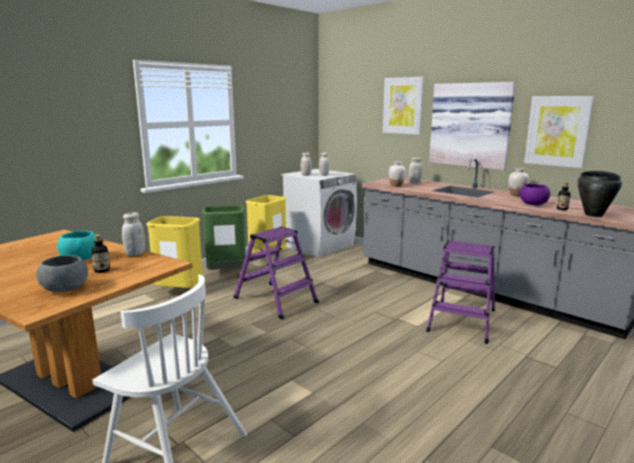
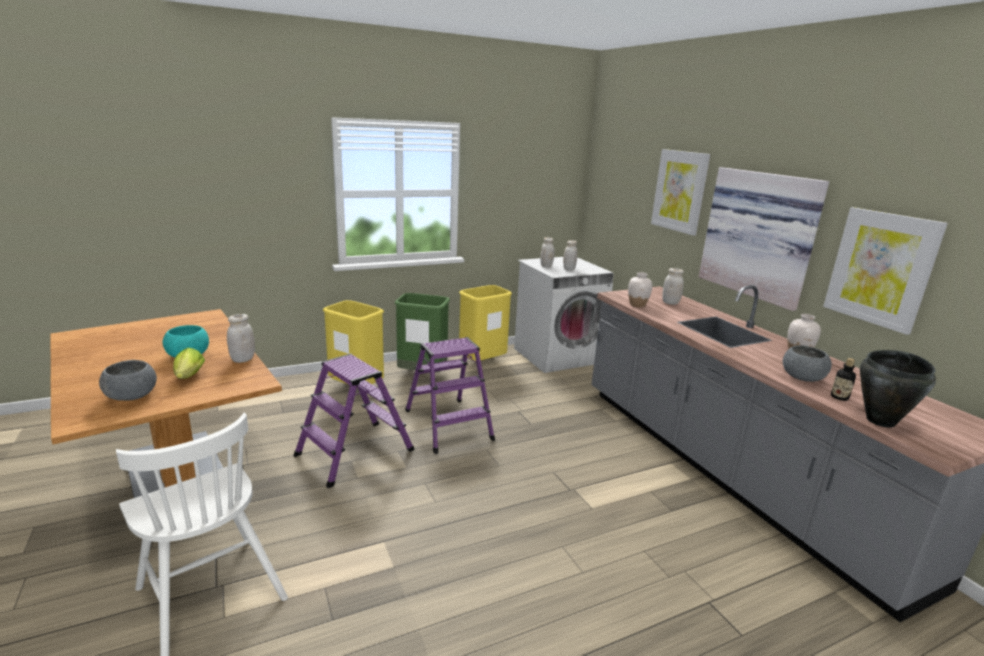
camera: 20 degrees right, 5 degrees up
bottle [91,234,110,273] -> lettuce [173,348,205,379]
purple step ladder [426,240,495,344] -> purple step ladder moved to [293,354,415,488]
purple bowl [520,184,550,205] -> grey bowl [783,345,832,382]

